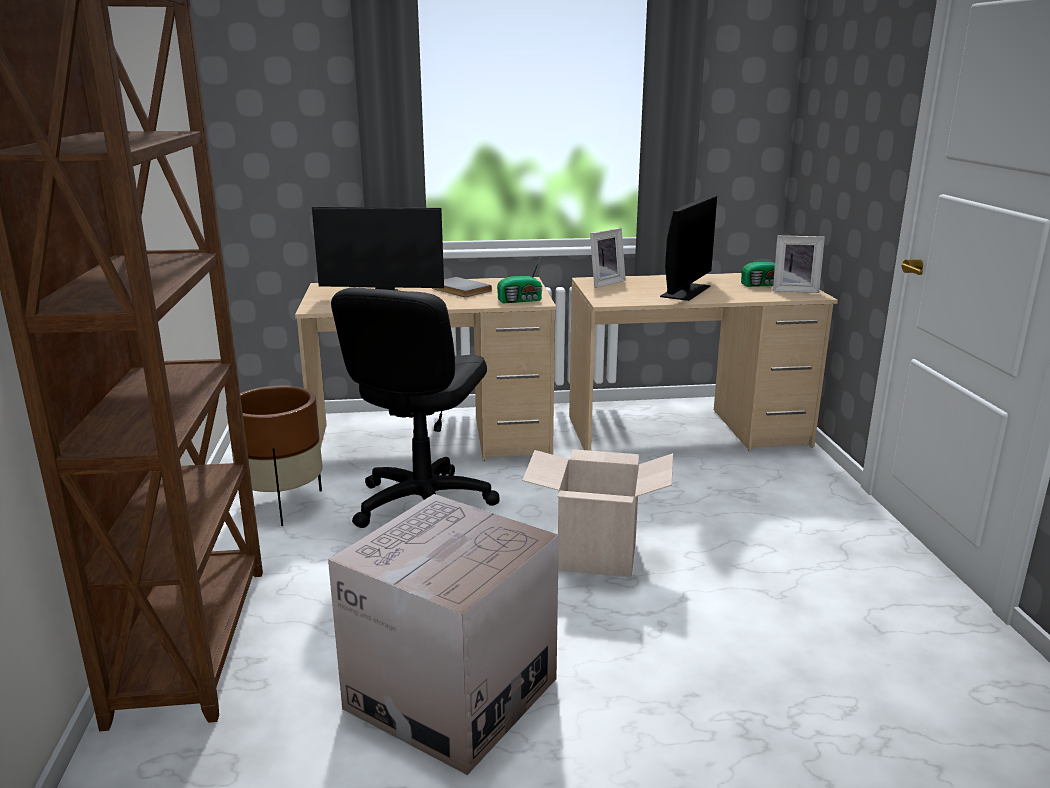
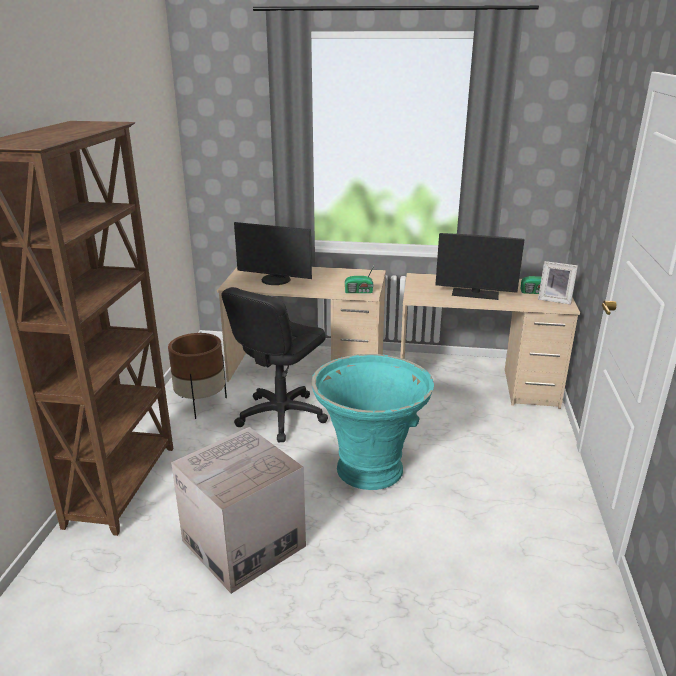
camera: 15 degrees right, 5 degrees up
grey book [432,277,492,297] -> none
cardboard box [522,449,673,578] -> turquoise planter [312,354,434,490]
picture frame [590,228,626,288] -> none
monitor [660,196,717,301] -> monitor turned 60 degrees clockwise [435,233,524,300]

